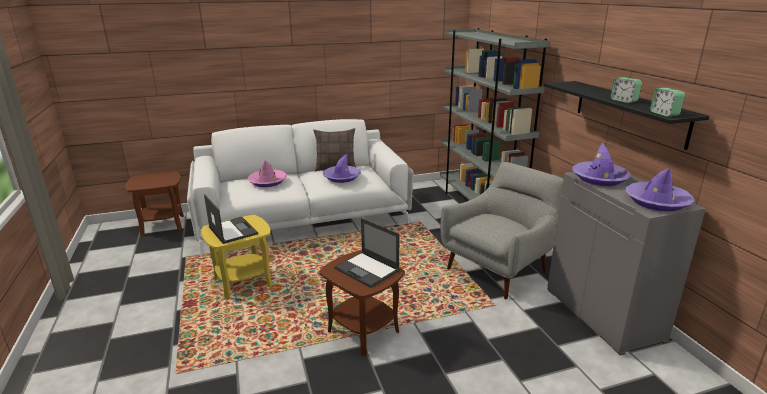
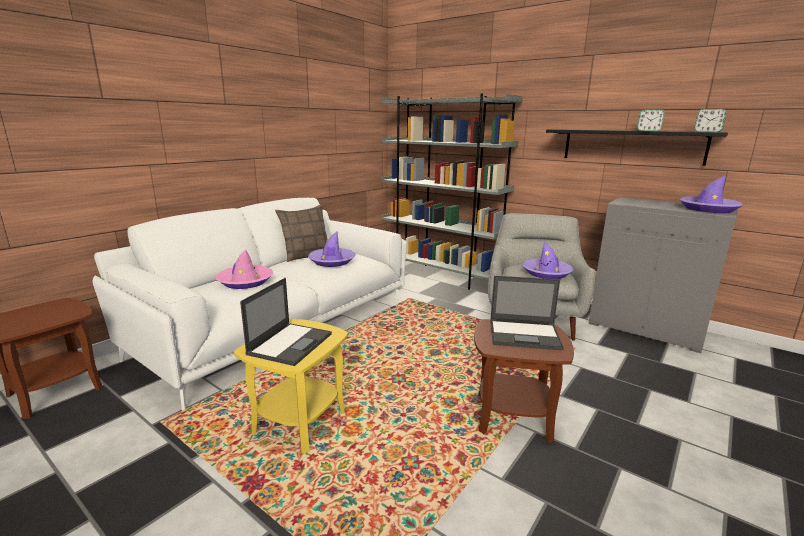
camera: 35 degrees left, 5 degrees down
laptop [204,194,258,244] -> laptop turned 90 degrees clockwise [240,278,332,366]
purple hat [572,142,631,186] -> purple hat moved to [522,241,574,279]

